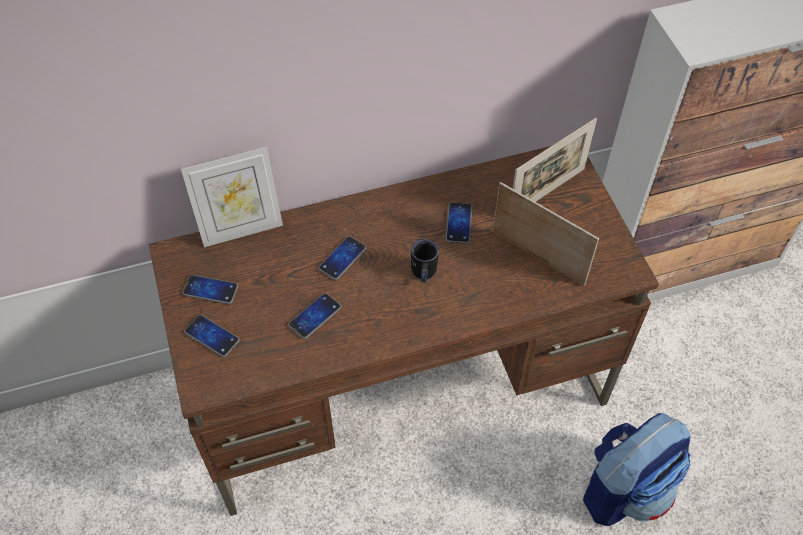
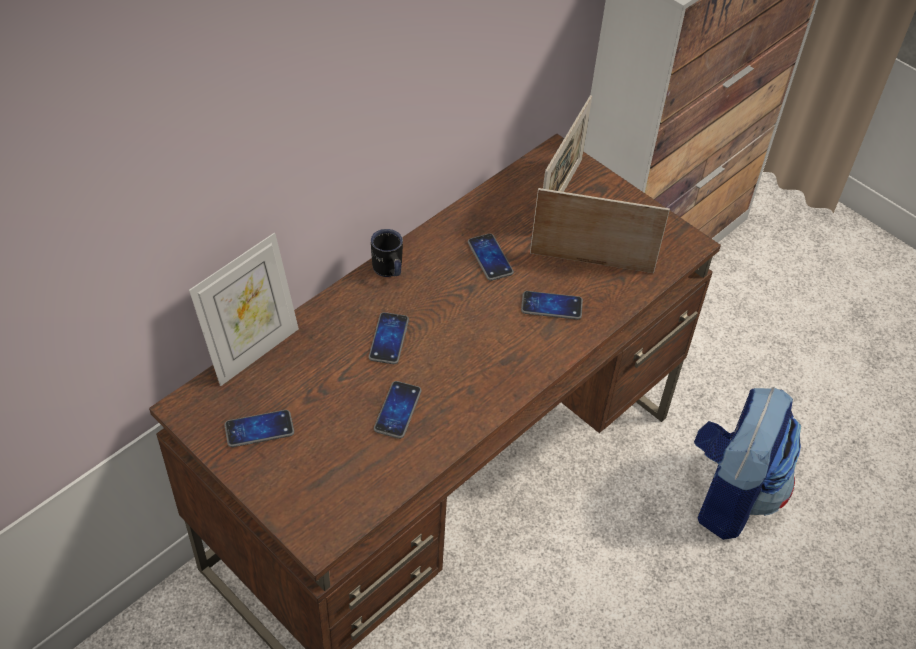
camera: 30 degrees left, 5 degrees down
phone [184,315,240,357] -> phone moved to [521,291,583,320]
black mug [411,239,439,283] -> black mug moved to [371,229,403,277]

